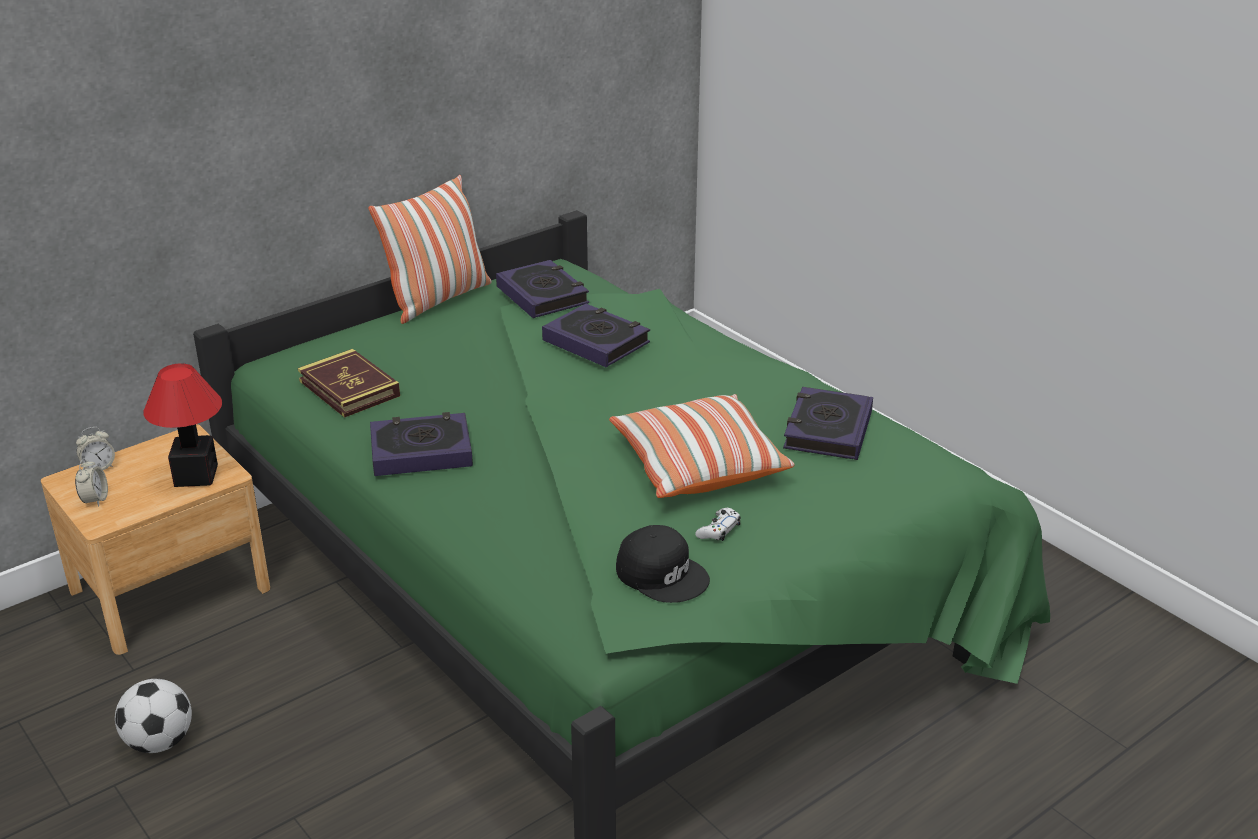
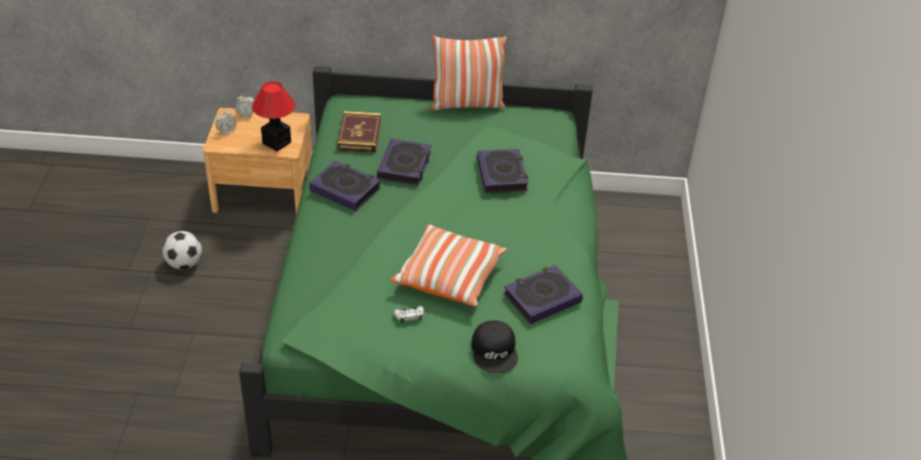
camera: 40 degrees right, 10 degrees up
book [496,260,589,318] -> book moved to [377,138,431,186]
black cap [616,525,710,603] -> black cap moved to [471,321,518,374]

